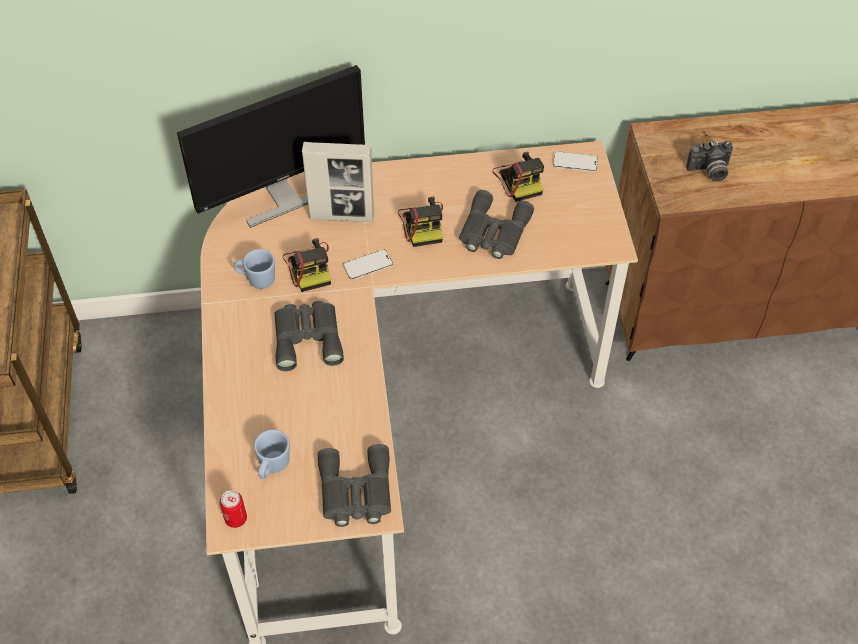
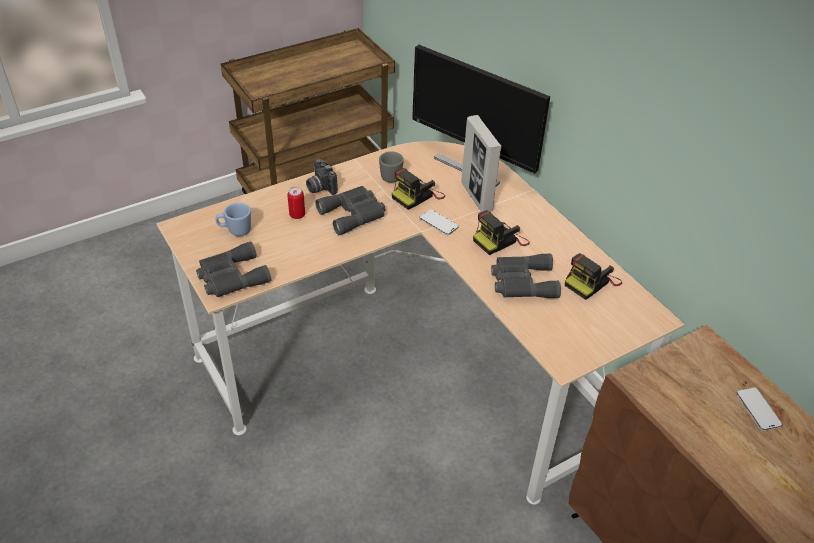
camera: 65 degrees right, 10 degrees down
can [220,490,247,528] -> can moved to [287,187,305,219]
blue mug [234,249,275,289] -> grey mug [379,151,404,183]
phone [553,151,598,172] -> phone moved to [736,387,782,431]
camera [686,141,733,182] -> camera moved to [306,159,338,195]

